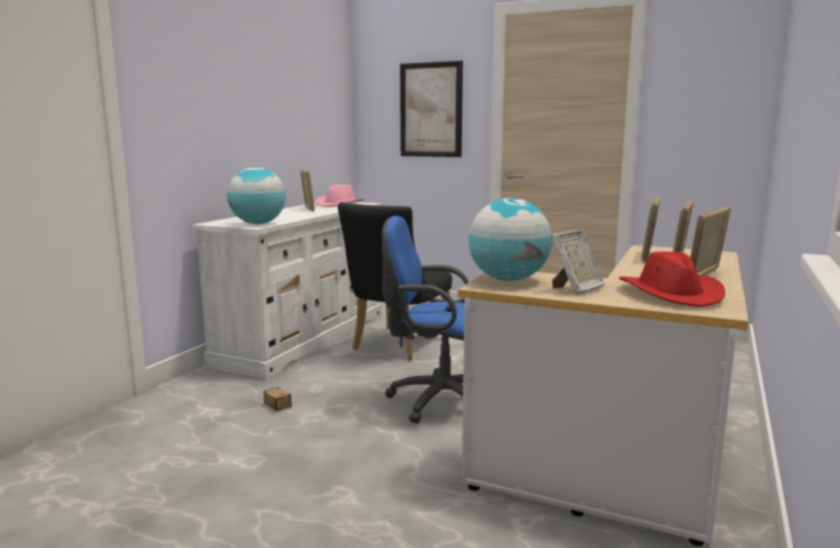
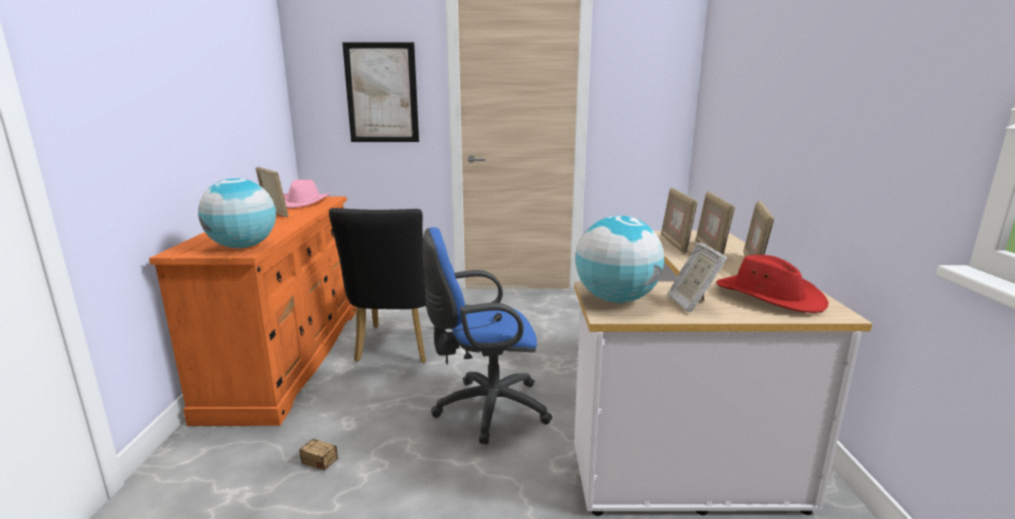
camera: 25 degrees left, 5 degrees up
white dresser [192,202,382,379] -> orange dresser [149,197,356,426]
picture frame [551,229,605,295] -> picture frame turned 150 degrees clockwise [667,242,727,313]

